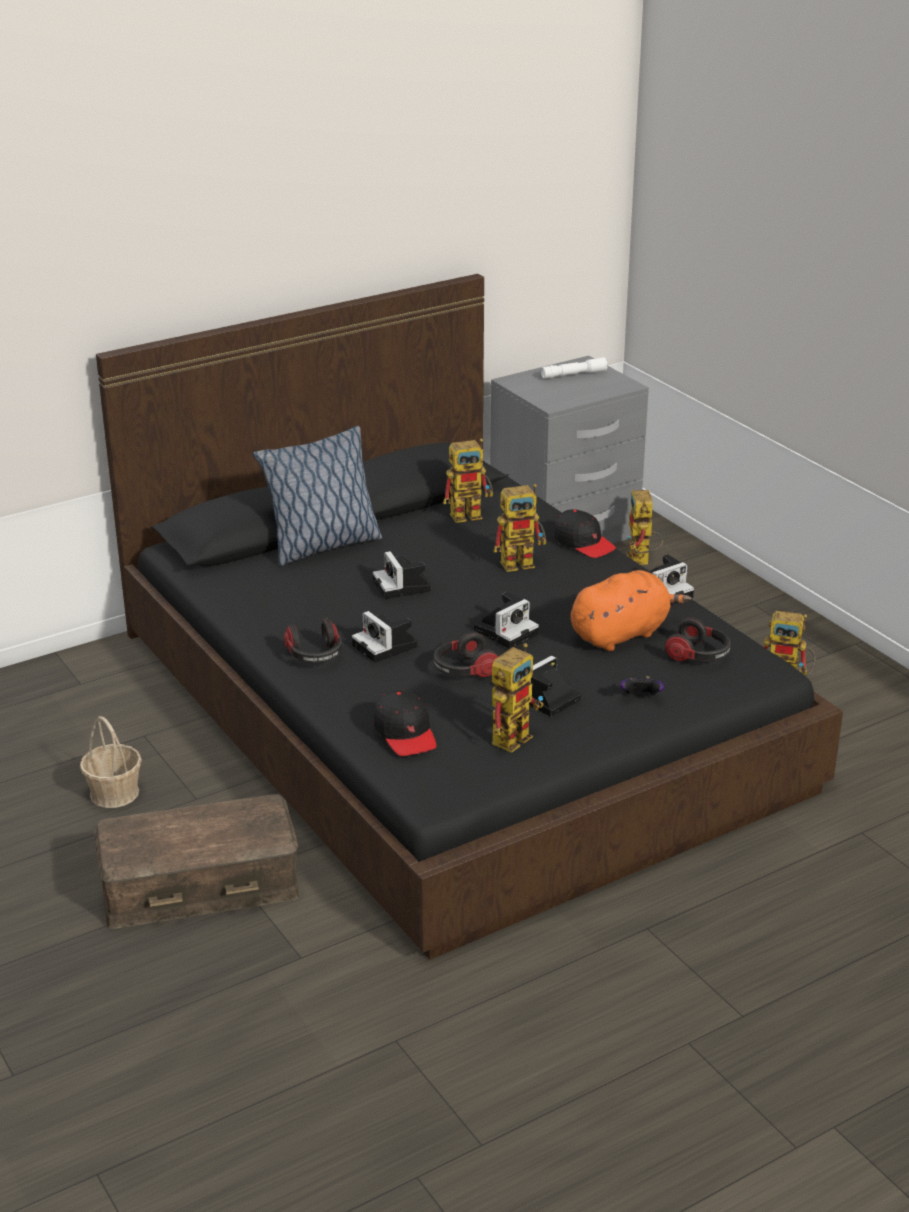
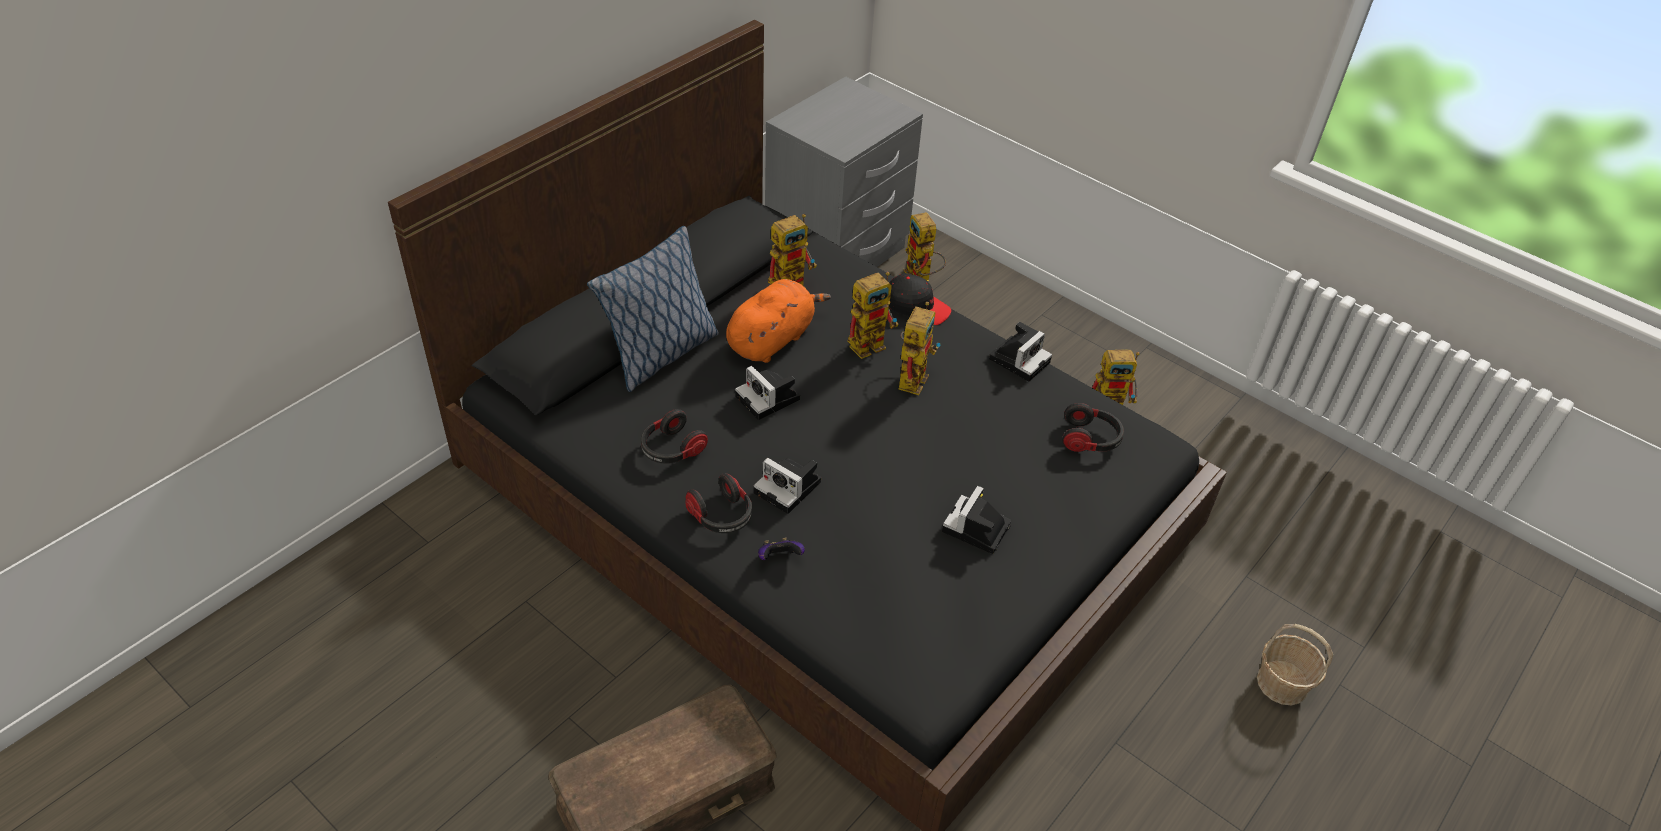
camera: 20 degrees left, 15 degrees up
basket [80,716,142,808] -> basket moved to [1257,624,1333,705]
black cap [374,690,437,756] -> none
headphones [434,632,499,678] -> headphones moved to [641,409,708,464]
camera [474,592,539,649] -> none
toy robot [492,643,544,753] -> toy robot moved to [899,302,941,395]
white flashlight [541,357,608,378] -> none
orange plush toy [571,570,691,651] -> orange plush toy moved to [726,279,831,363]
game controller [620,676,664,696] -> game controller moved to [758,538,805,560]

